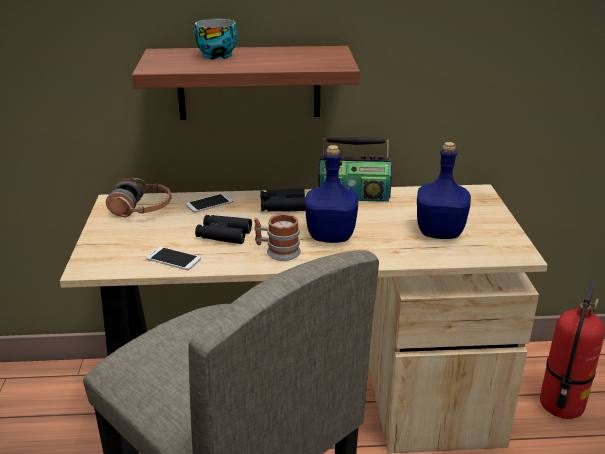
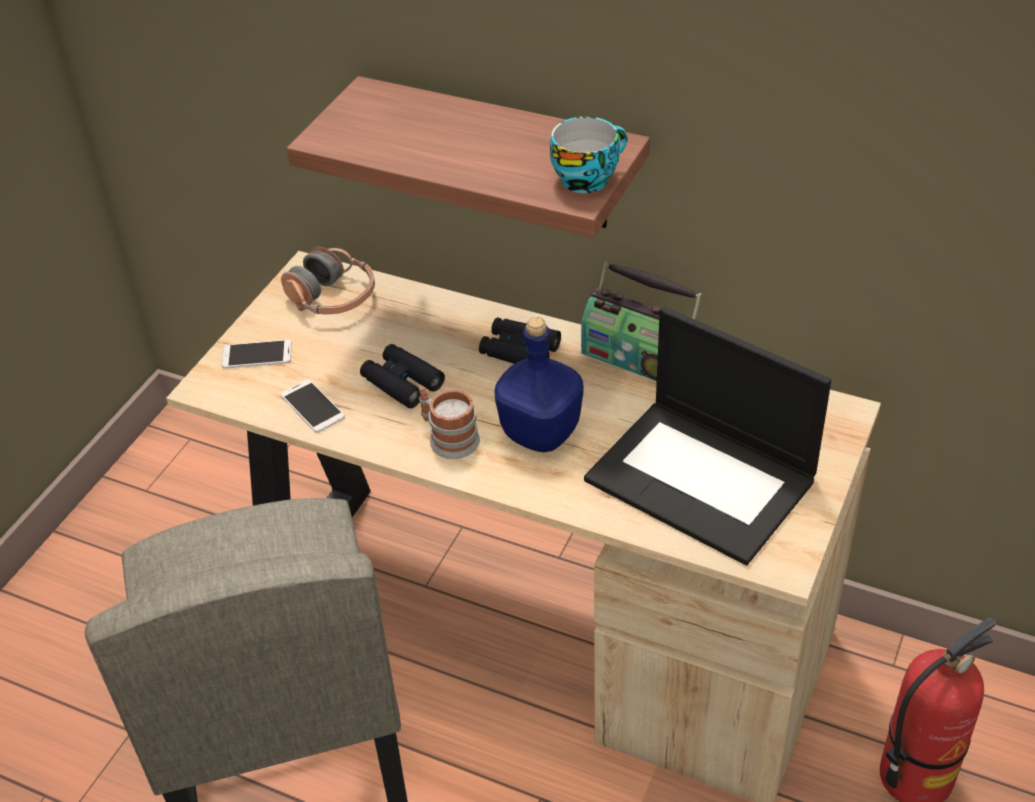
camera: 30 degrees right, 15 degrees up
phone [186,193,233,213] -> phone moved to [221,340,292,369]
cup [195,19,237,59] -> cup moved to [550,116,627,193]
blue bottle [417,142,471,239] -> laptop [584,307,831,565]

